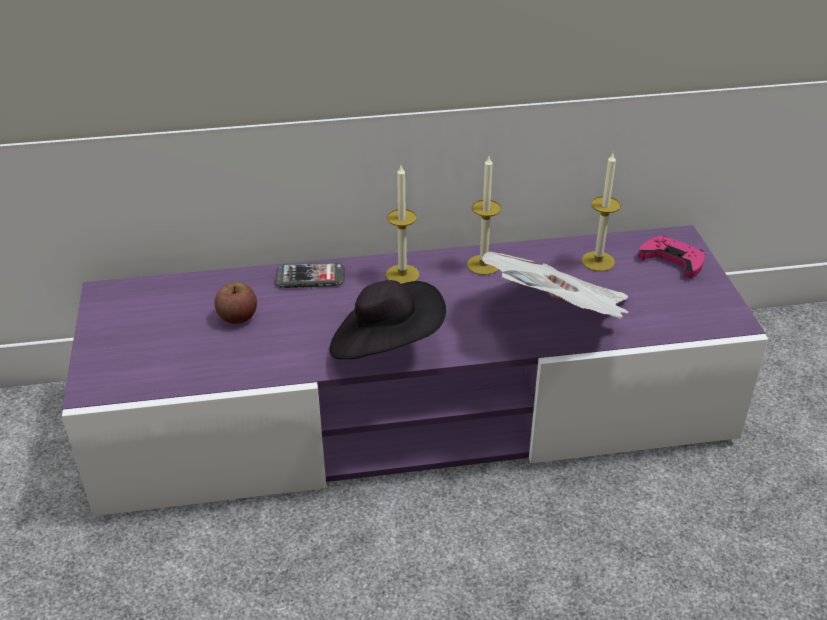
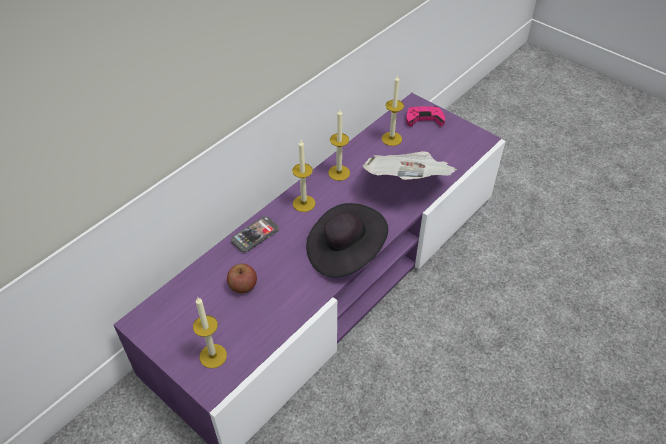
camera: 40 degrees left, 10 degrees up
none -> candle [193,297,227,369]

